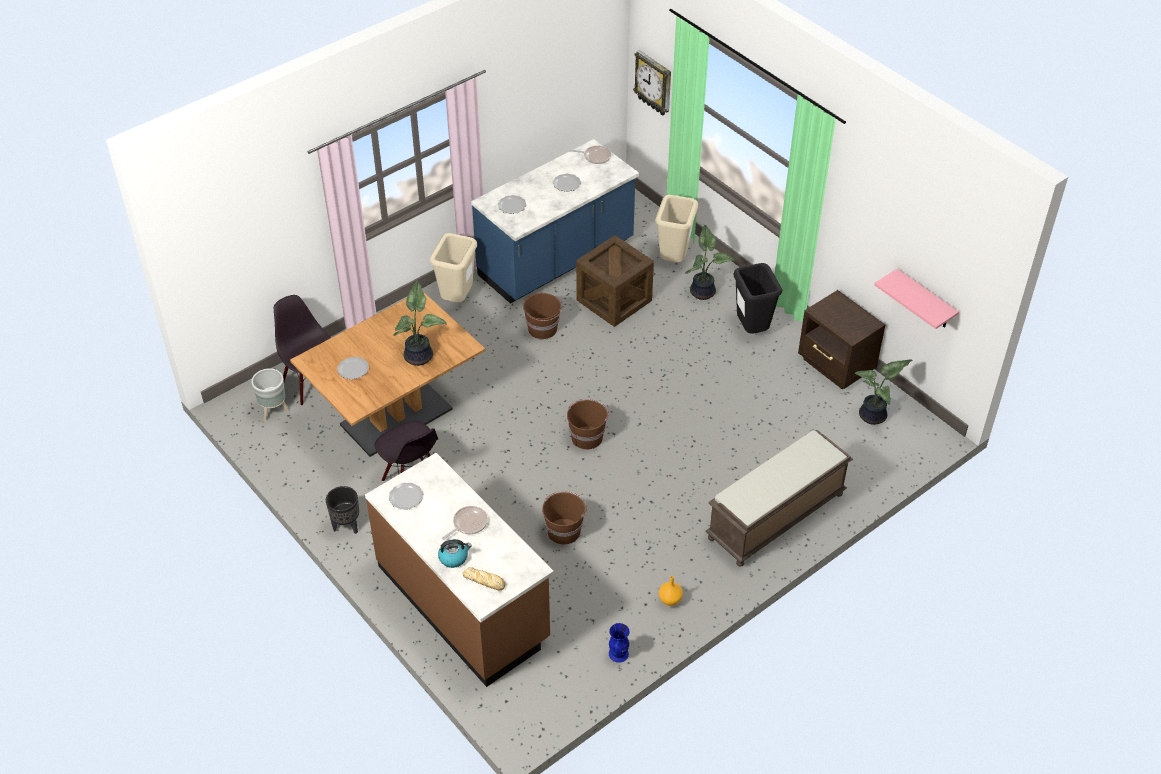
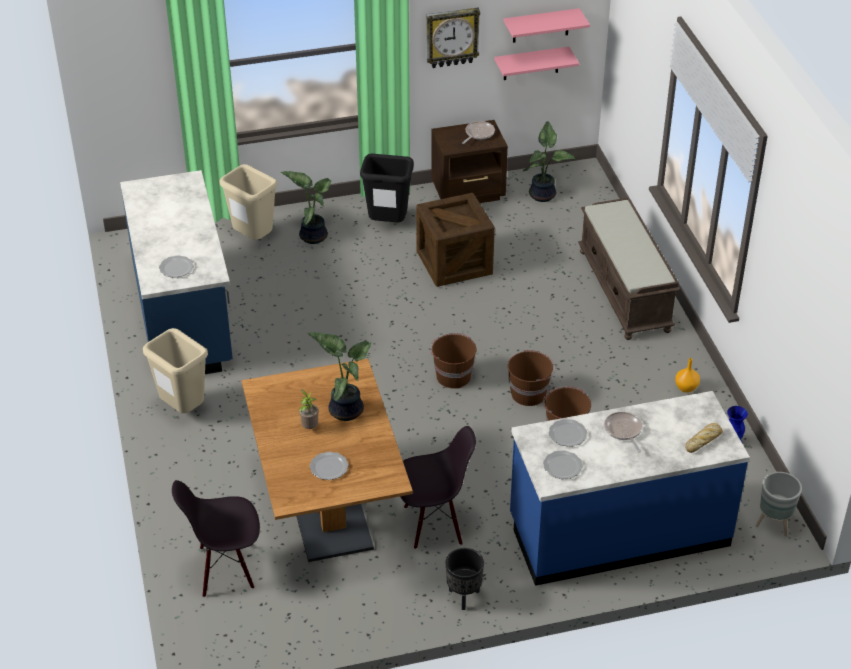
camera: 65 degrees left, 5 degrees down
grey planter [251,368,290,422] -> grey planter moved to [755,472,802,537]
brown counter [365,453,554,687] -> blue counter [510,391,750,586]
kettle [438,539,472,568] -> none
brown bucket [523,293,563,339] -> brown bucket moved to [508,350,555,406]
plate [553,174,581,192] -> plate moved to [549,419,587,447]
frying pan [569,146,611,164] -> frying pan moved to [462,121,495,144]
crate [576,235,654,327] -> crate moved to [416,193,495,287]
wall clock [633,50,671,116] -> wall clock moved to [426,8,480,68]
none -> potted plant [299,389,319,429]
none -> pink shelf [503,8,590,43]

